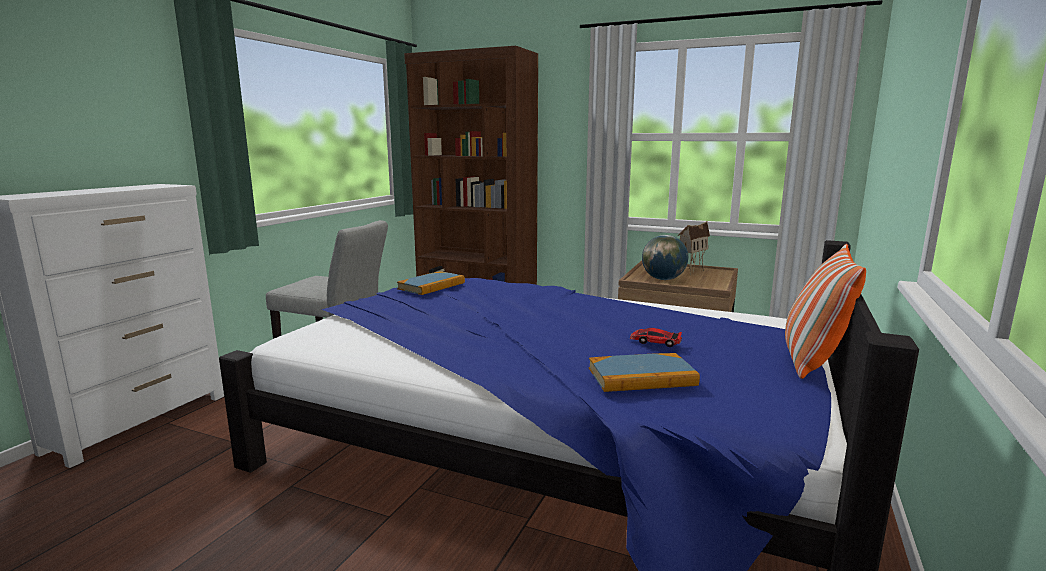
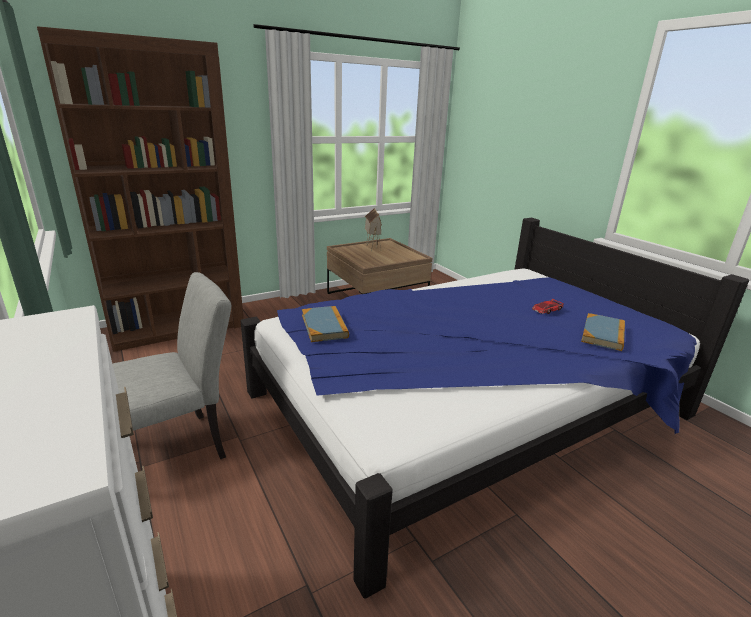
camera: 55 degrees left, 10 degrees up
globe [642,235,688,280] -> none
pillow [785,244,866,379] -> none

